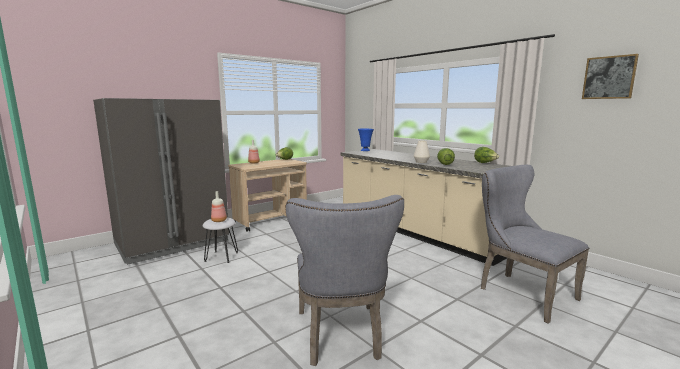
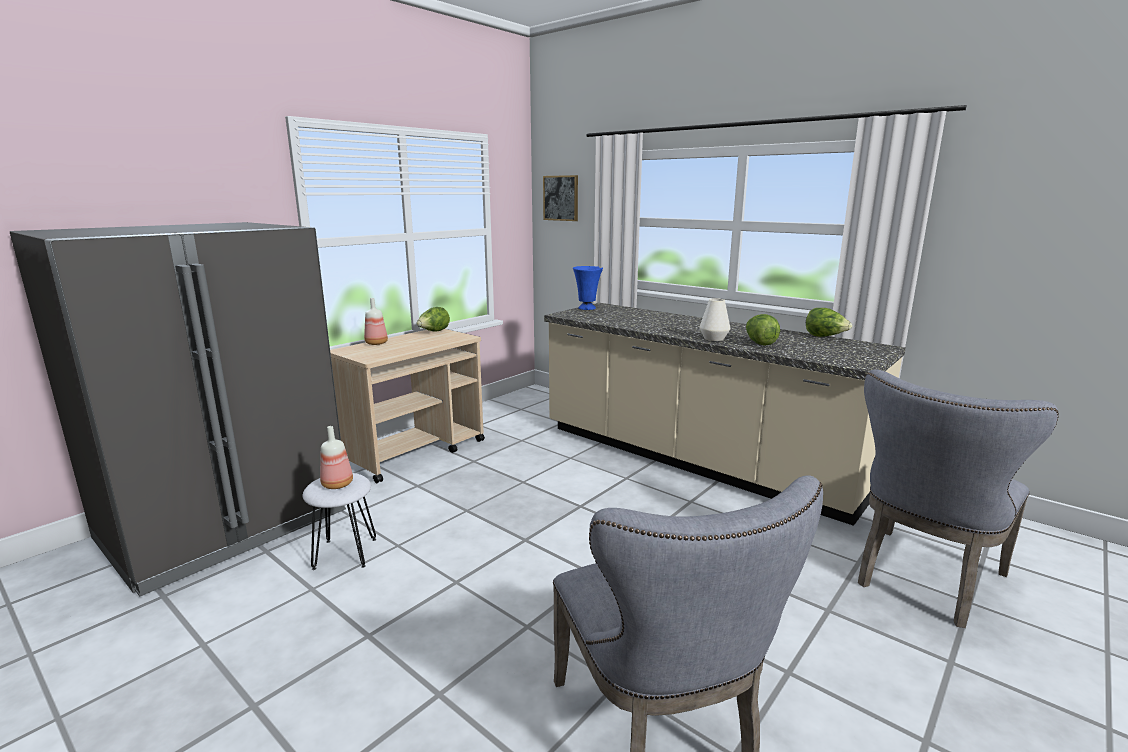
camera: 10 degrees left, 5 degrees up
grey chair [481,165,589,324] -> grey chair turned 90 degrees counterclockwise [858,369,1059,628]
picture [582,54,639,99] -> picture moved to [543,175,578,221]

